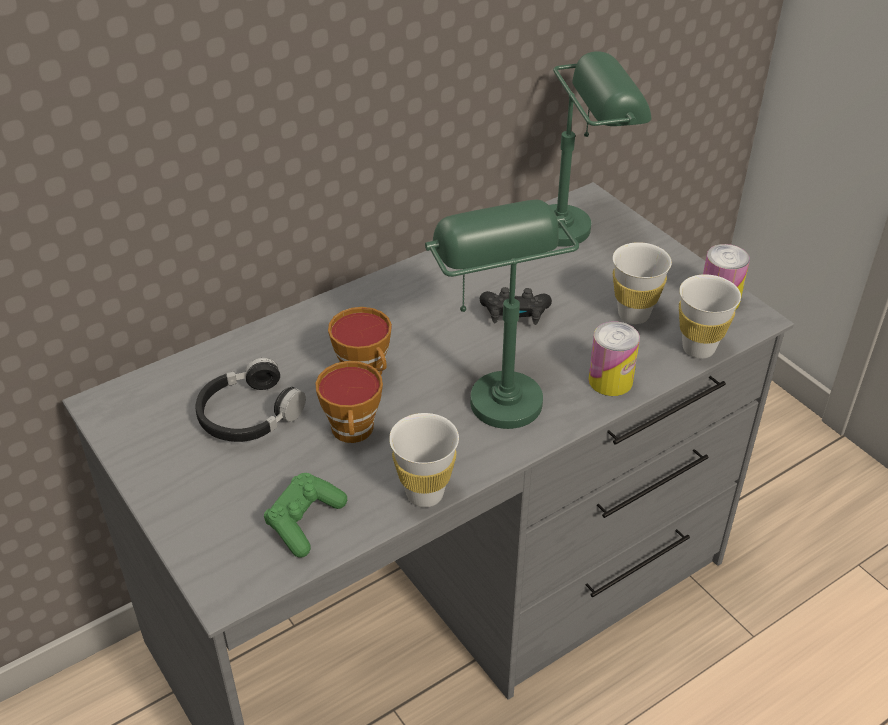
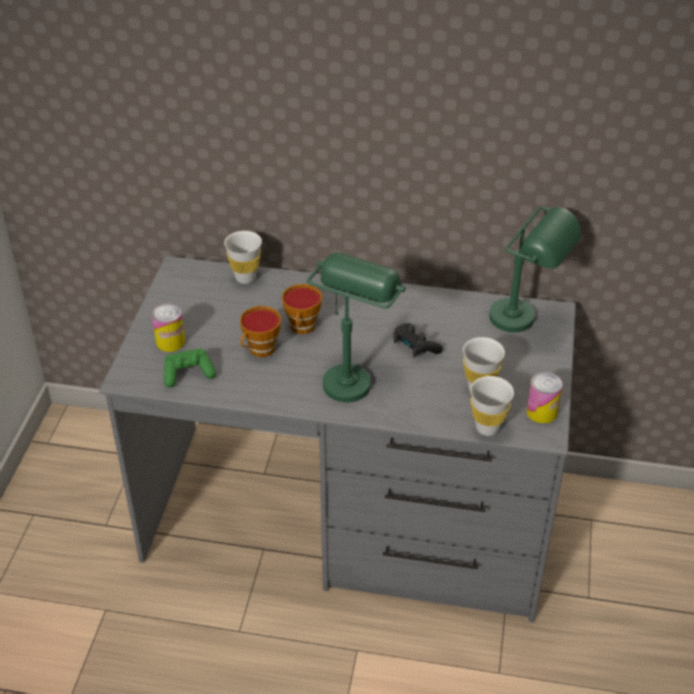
camera: 45 degrees right, 0 degrees up
black headphones [195,358,306,442] -> none
white cup [389,413,459,507] -> white cup moved to [224,231,262,284]
can [588,321,640,396] -> can moved to [152,304,185,352]

